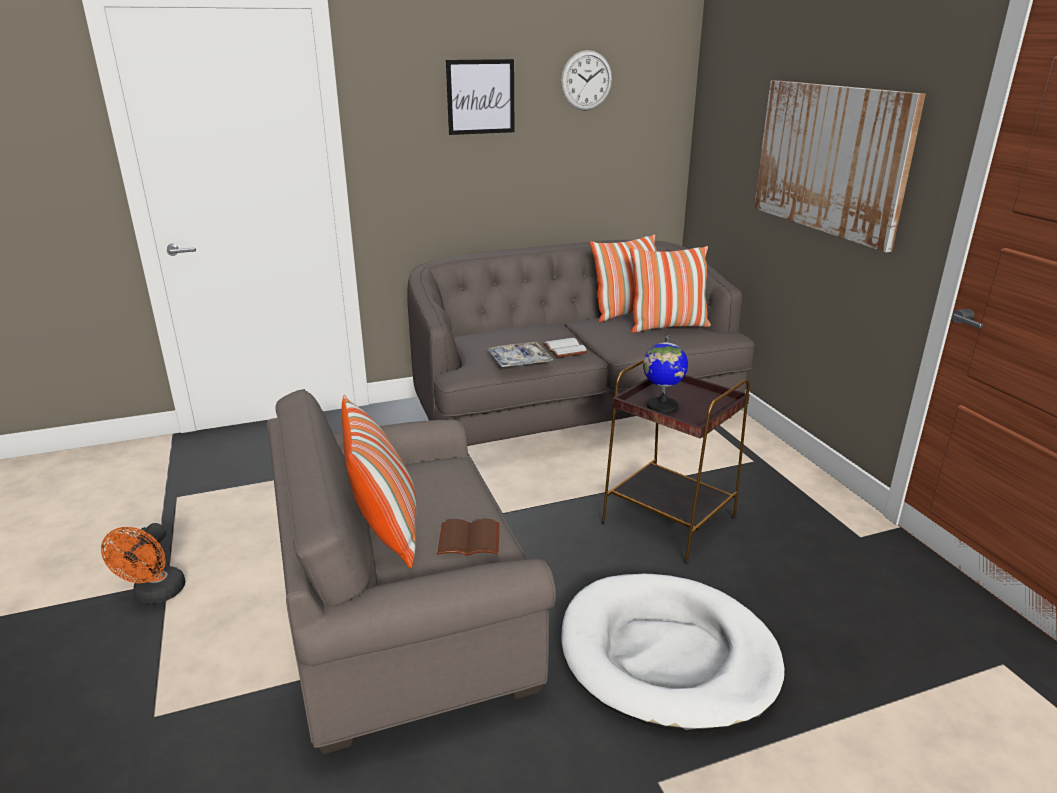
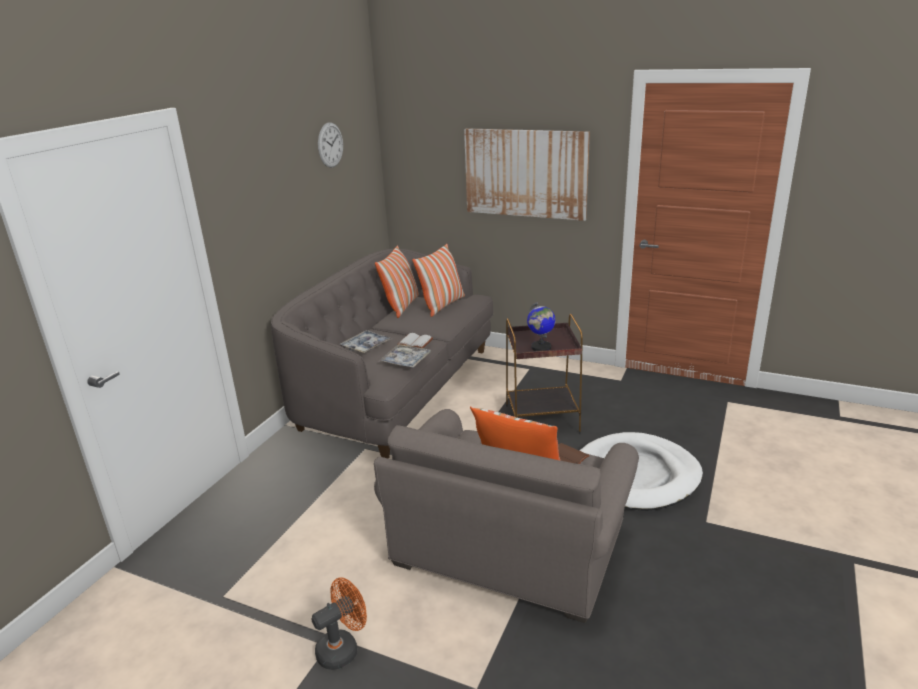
camera: 45 degrees left, 0 degrees up
orange fan [101,523,185,604] -> orange fan turned 90 degrees counterclockwise [312,577,367,670]
picture [446,59,515,135] -> none
none -> tray [340,330,392,353]

